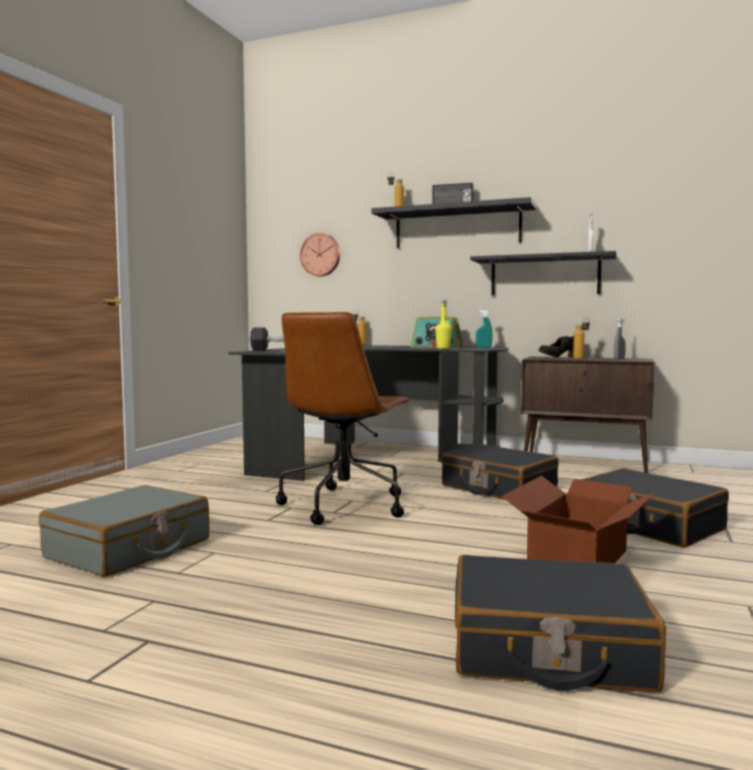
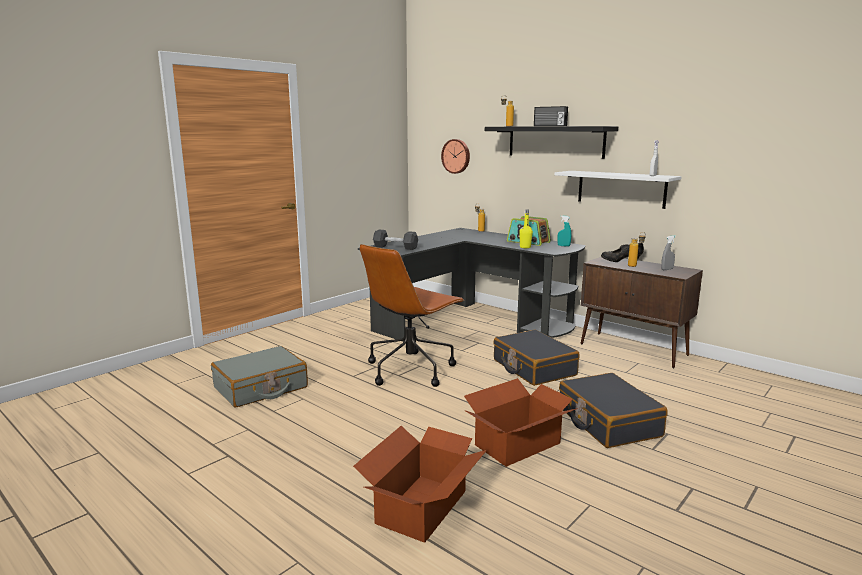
camera: 20 degrees right, 10 degrees up
black suitcase [455,555,666,692] -> cardboard box [353,426,487,543]
black shelf [470,251,617,296] -> white shelf [555,171,682,209]

